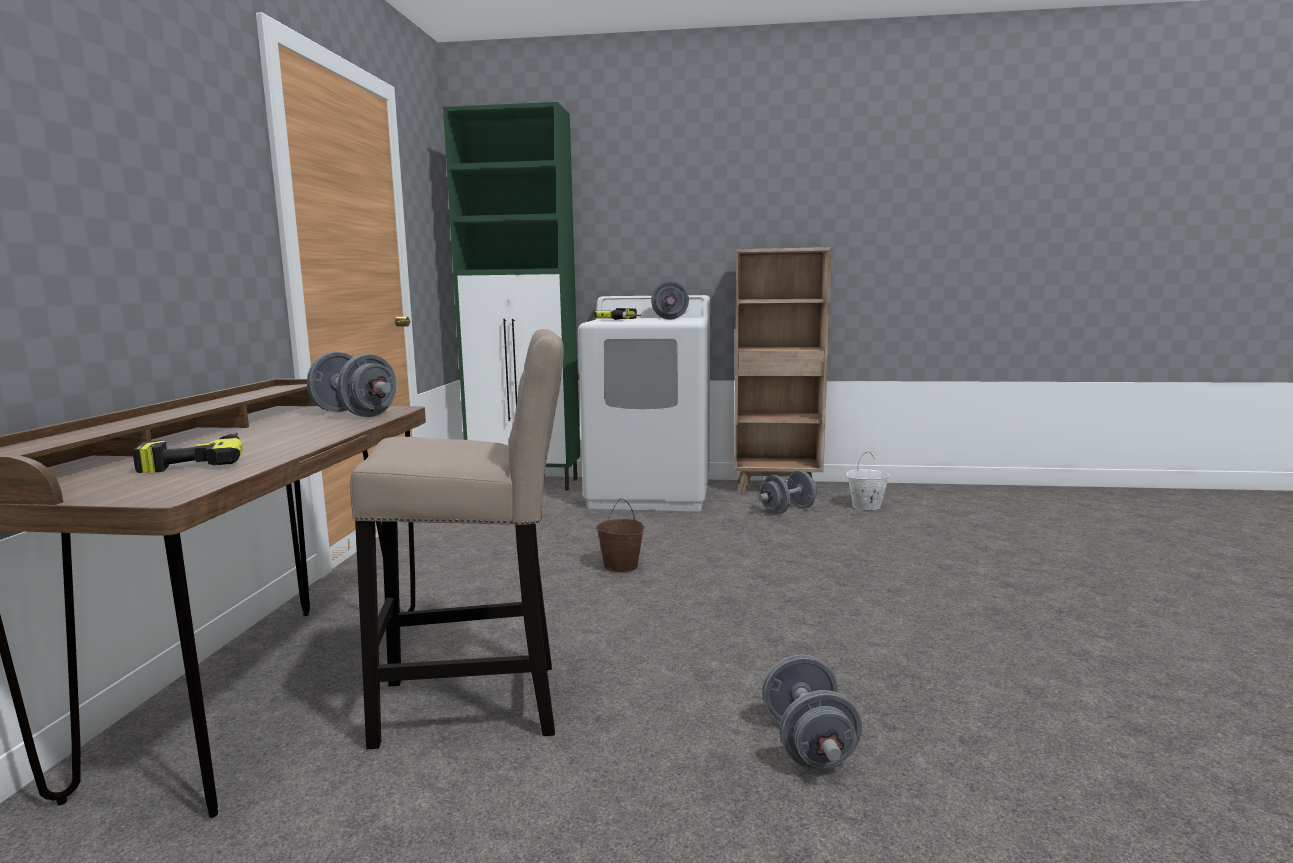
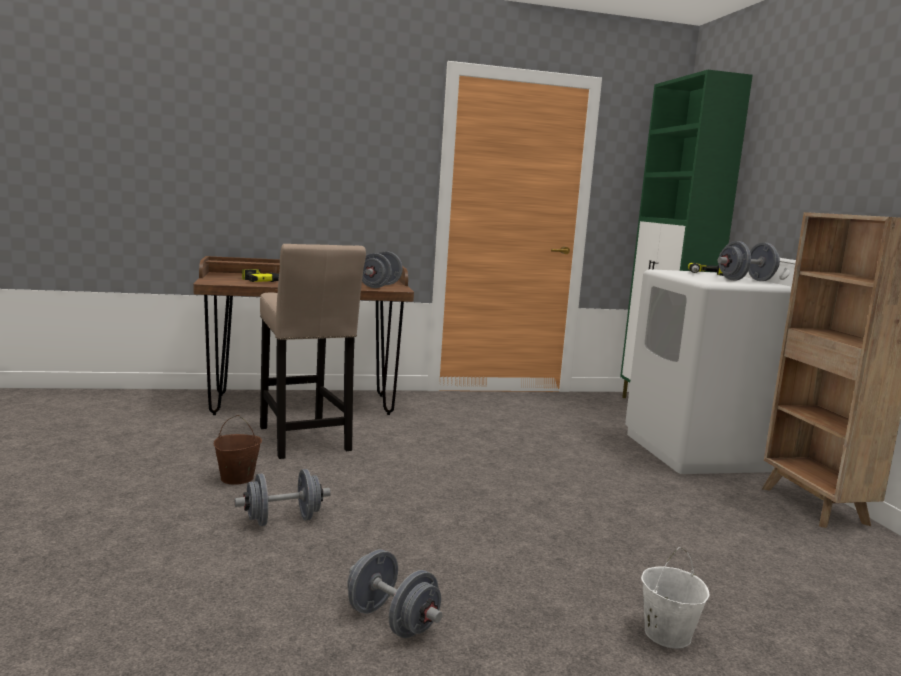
camera: 70 degrees right, 0 degrees up
brown bucket [596,498,645,573] -> brown bucket moved to [214,415,262,485]
grey dumbbell [759,470,817,514] -> grey dumbbell moved to [347,549,443,638]
white bucket [847,451,890,510] -> white bucket moved to [641,547,709,649]

